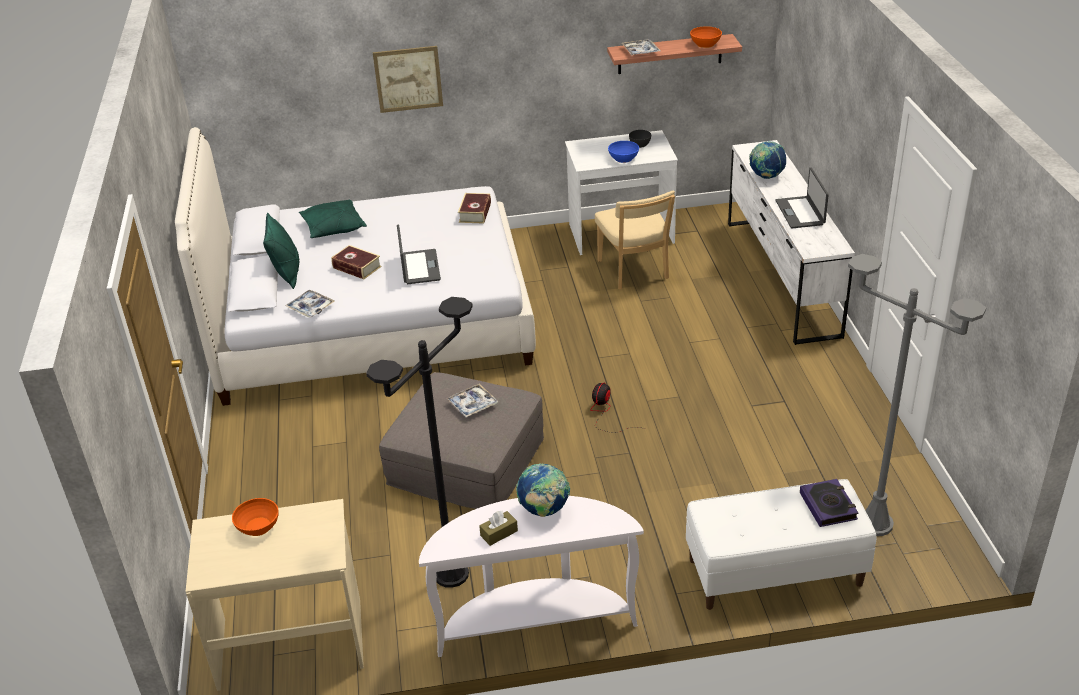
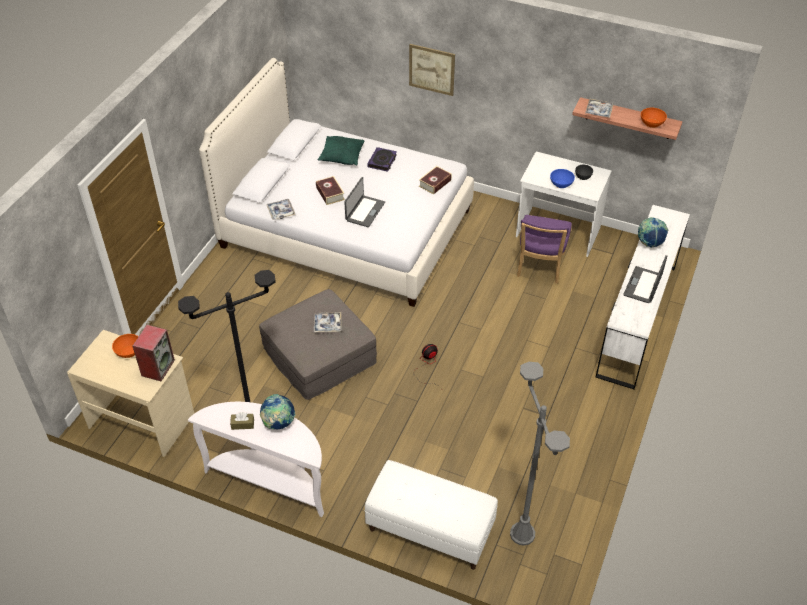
camera: 30 degrees right, 10 degrees up
green pillow [263,212,300,289] -> none
beige chair [595,191,675,289] -> purple chair [517,215,572,283]
book [800,479,859,527] -> book moved to [367,147,397,172]
none -> speaker [132,325,175,382]

